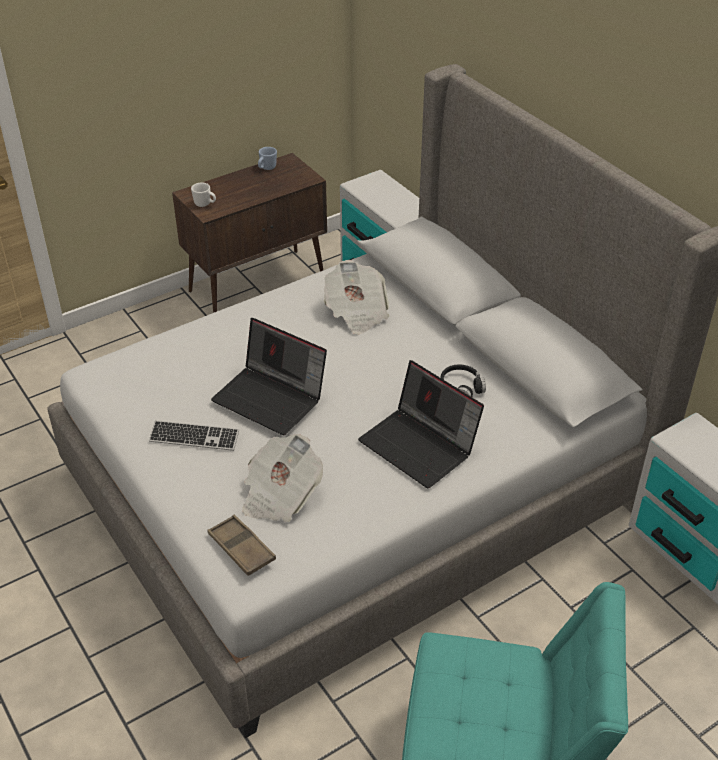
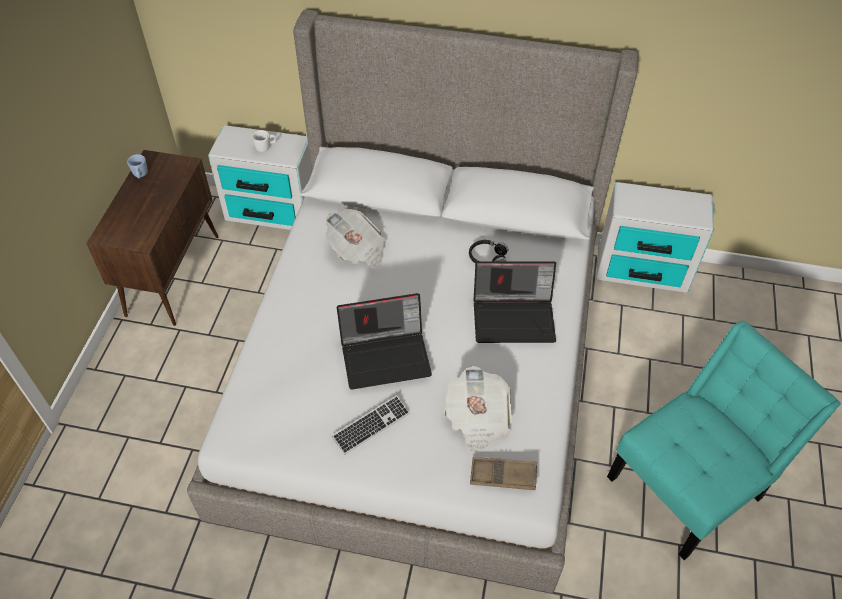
camera: 45 degrees left, 10 degrees up
white mug [191,183,216,207] -> white mug moved to [252,130,276,152]

